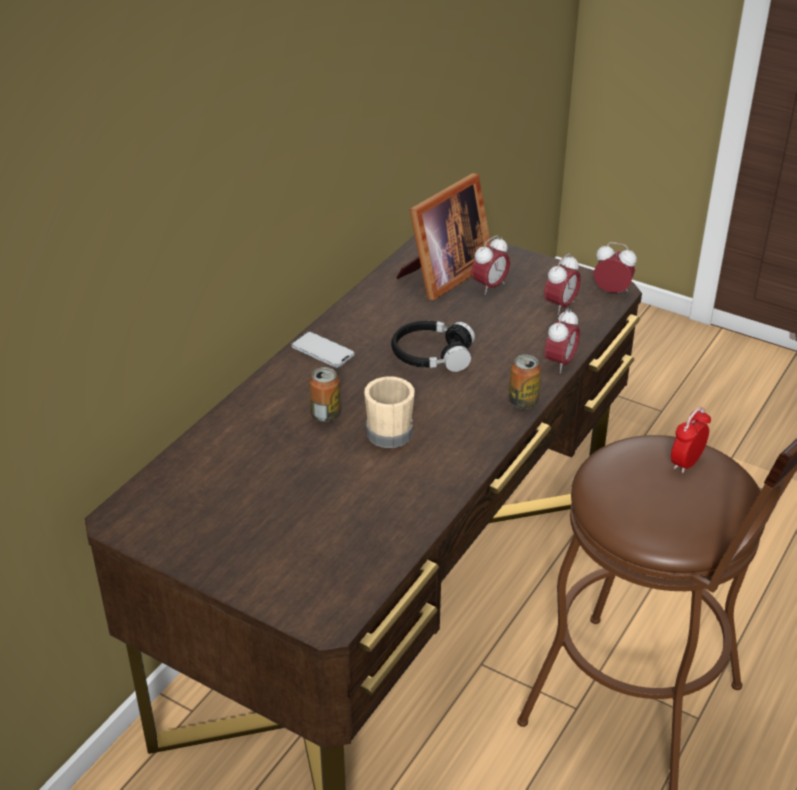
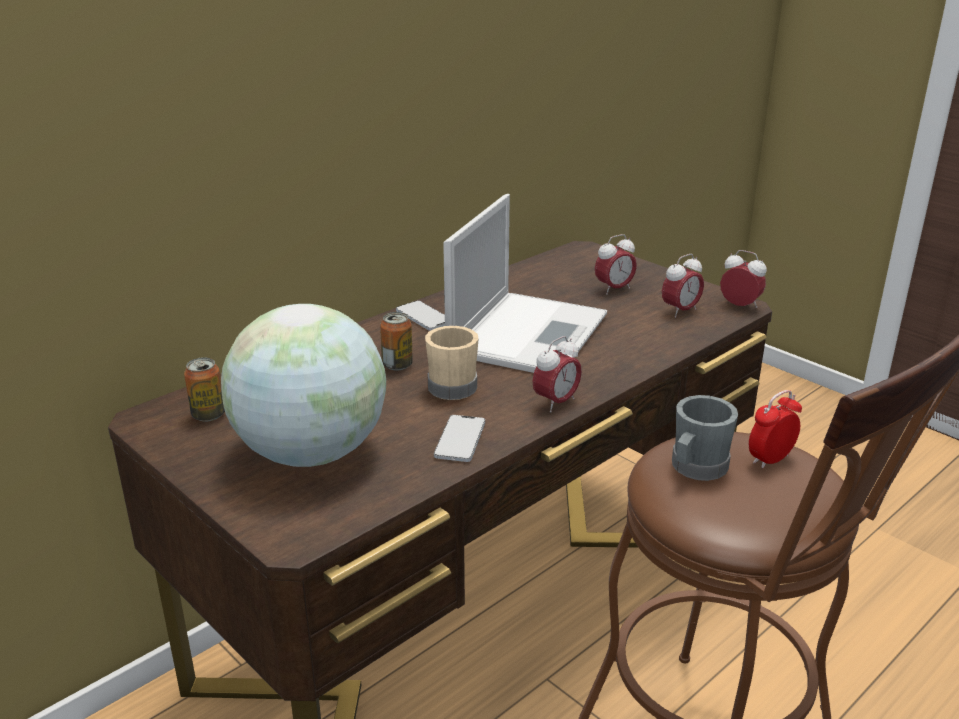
camera: 15 degrees right, 10 degrees down
black headphones [391,321,475,372] -> laptop [443,194,607,373]
picture frame [396,173,491,300] -> none
can [509,354,541,409] -> can moved to [184,357,225,421]
alarm clock [545,309,580,374] -> alarm clock moved to [532,336,582,413]
none -> globe [221,304,386,467]
none -> phone [434,415,485,462]
none -> grey mug [672,395,738,481]

